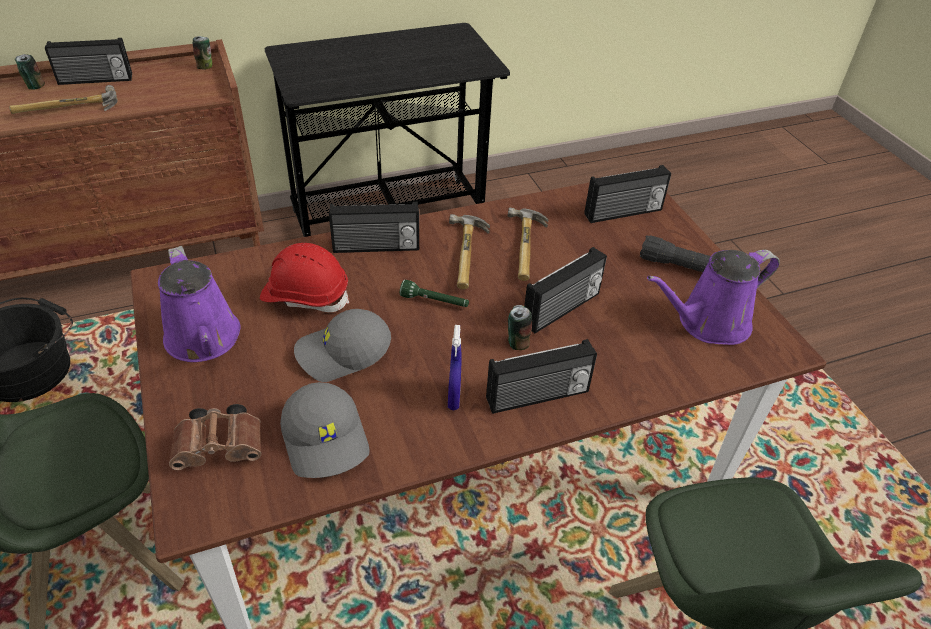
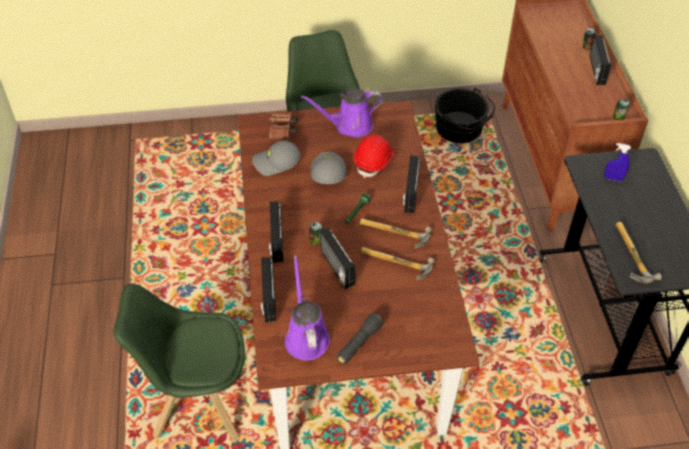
camera: 105 degrees right, 5 degrees up
hammer [9,85,118,114] -> hammer moved to [616,222,662,283]
blue spray bottle [448,325,462,410] -> blue spray bottle moved to [604,143,631,182]
radio [584,165,671,223] -> radio moved to [261,257,276,322]

